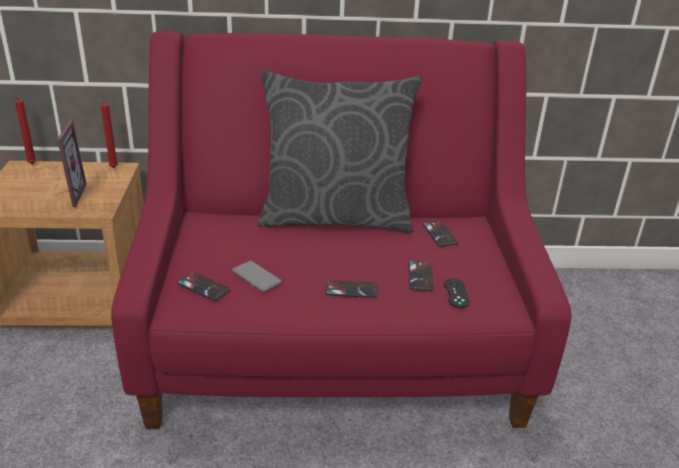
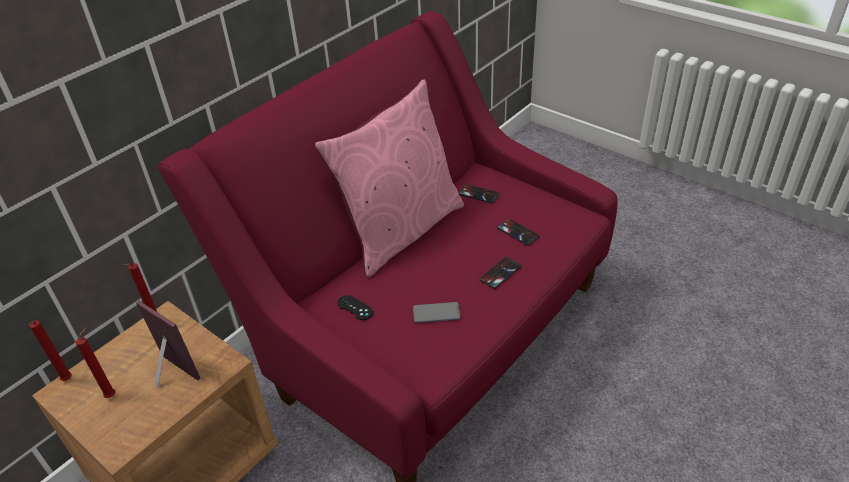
camera: 45 degrees left, 10 degrees up
phone [177,272,230,301] -> none
grey pillow [258,70,422,233] -> pink pillow [314,80,464,277]
black game controller [444,278,470,308] -> black game controller moved to [337,295,373,320]
none -> red candle [75,327,115,398]

